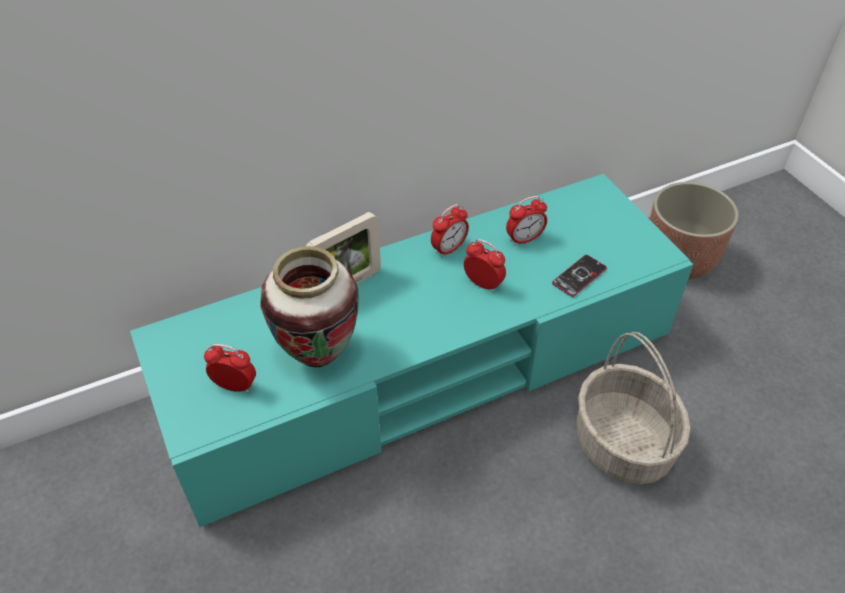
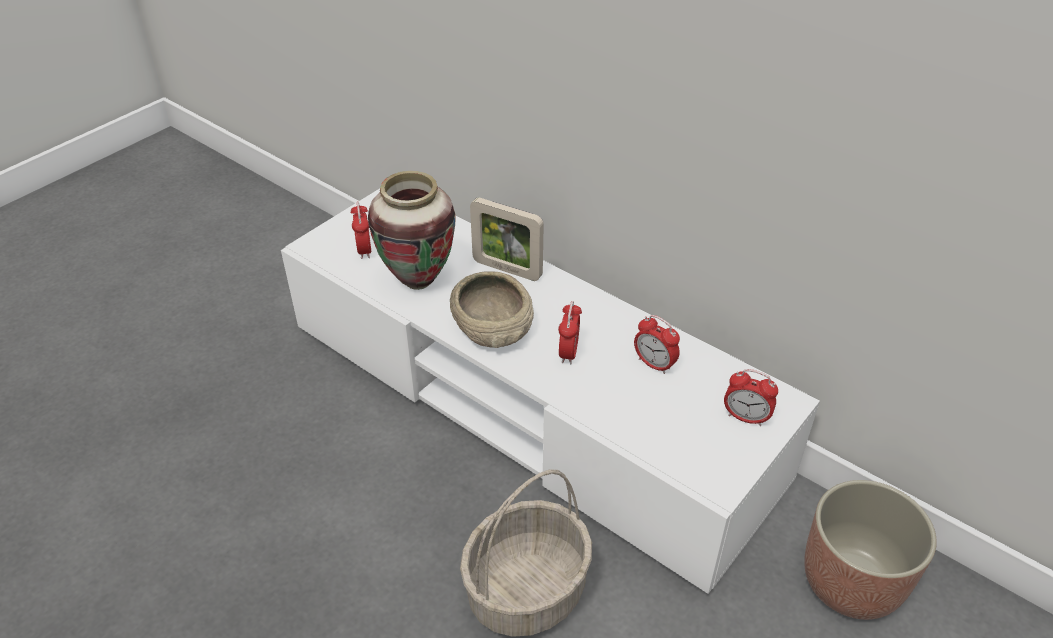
camera: 65 degrees right, 5 degrees down
turquoise tv stand [130,174,693,527] -> white tv stand [281,188,820,594]
alarm clock [431,204,469,258] -> alarm clock moved to [724,369,778,426]
phone [552,255,607,297] -> none
none -> beige bowl [450,271,534,348]

